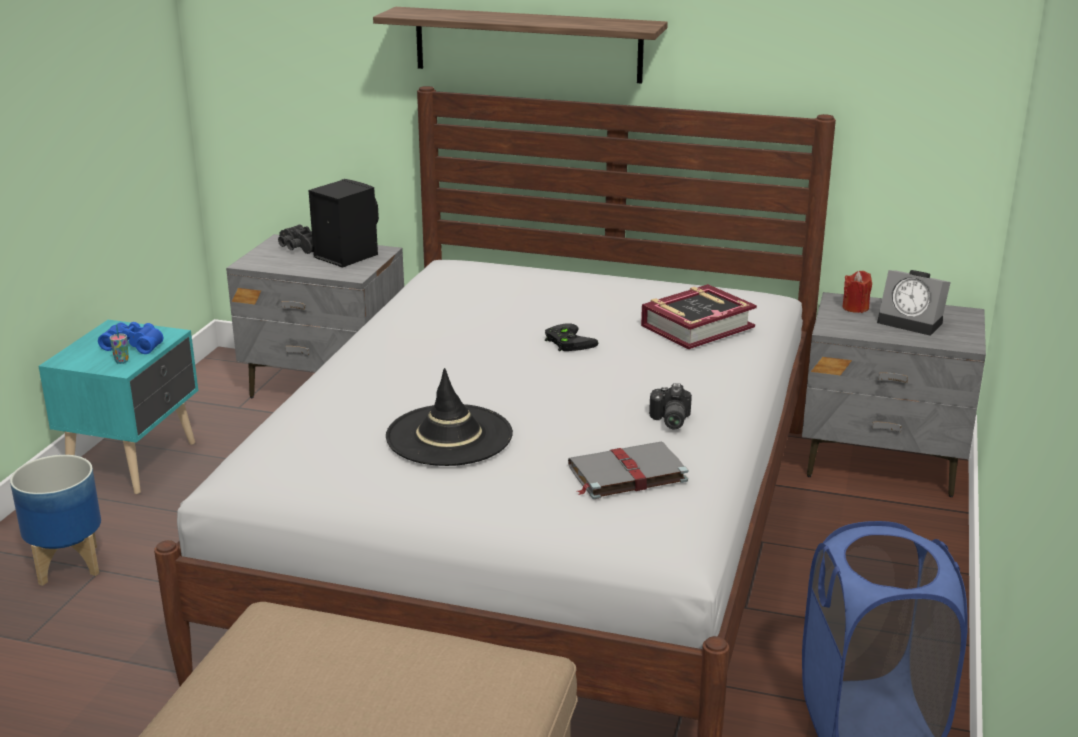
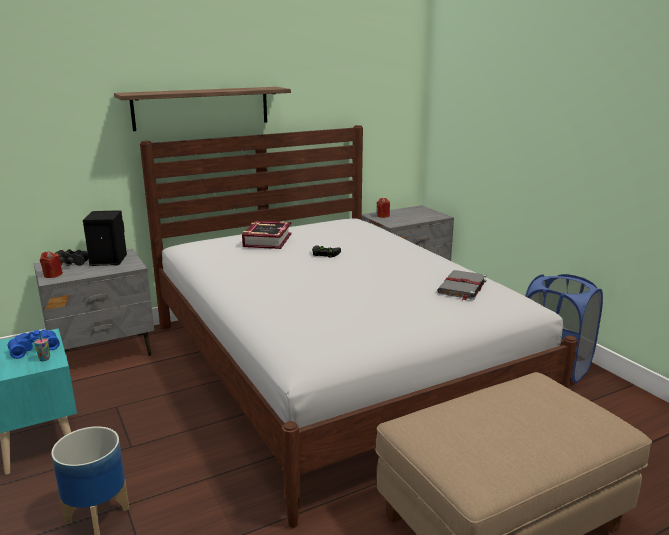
camera: 45 degrees left, 5 degrees down
black hat [386,368,513,466] -> none
book [641,284,757,349] -> book moved to [242,221,291,249]
camera [649,383,692,429] -> none
alarm clock [877,270,951,336] -> none
none -> red candle [40,251,63,278]

